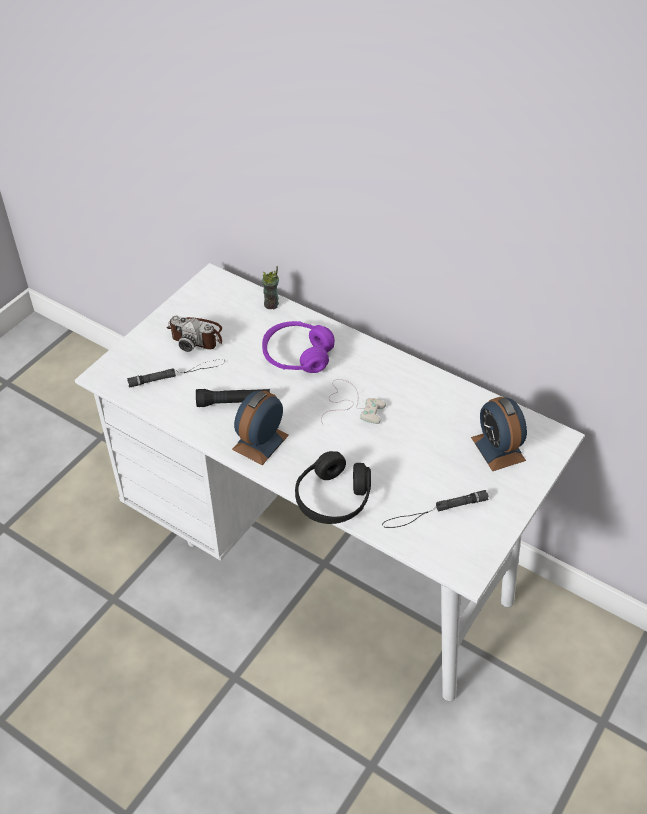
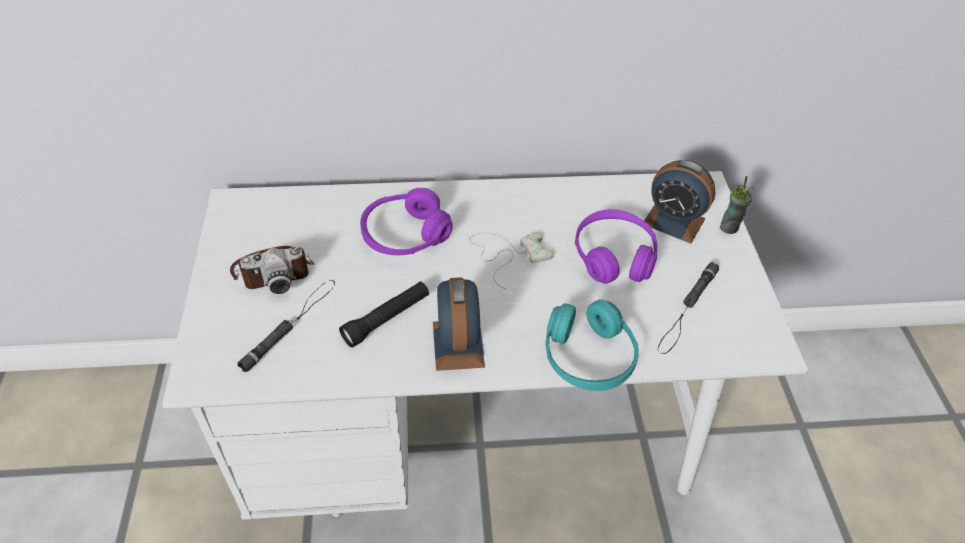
camera: 40 degrees left, 0 degrees up
cup [262,266,279,309] -> cup moved to [720,176,754,234]
black headphones [295,451,371,524] -> turquoise headphones [546,299,639,391]
none -> purple headphones [575,209,658,284]

